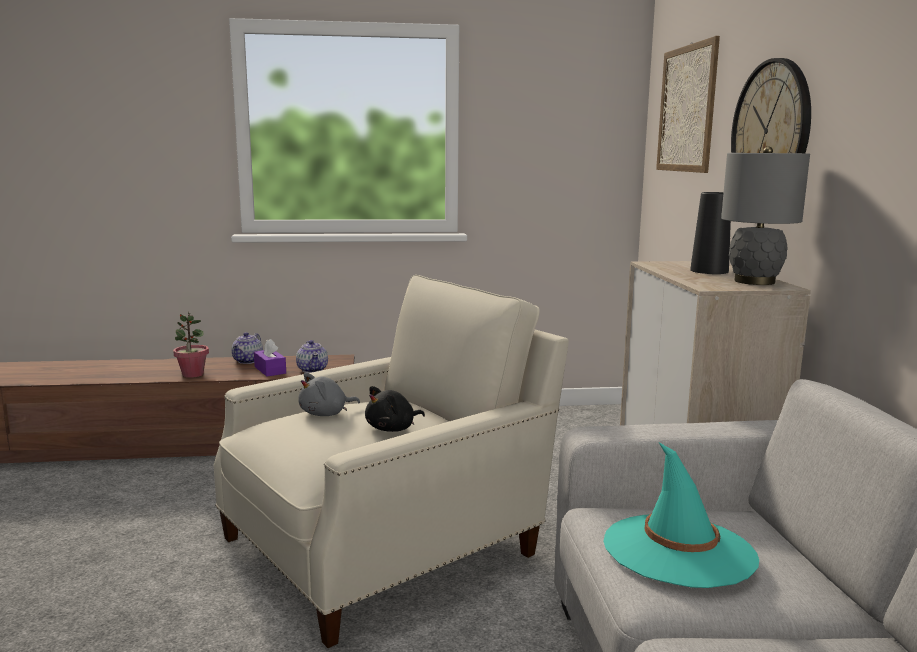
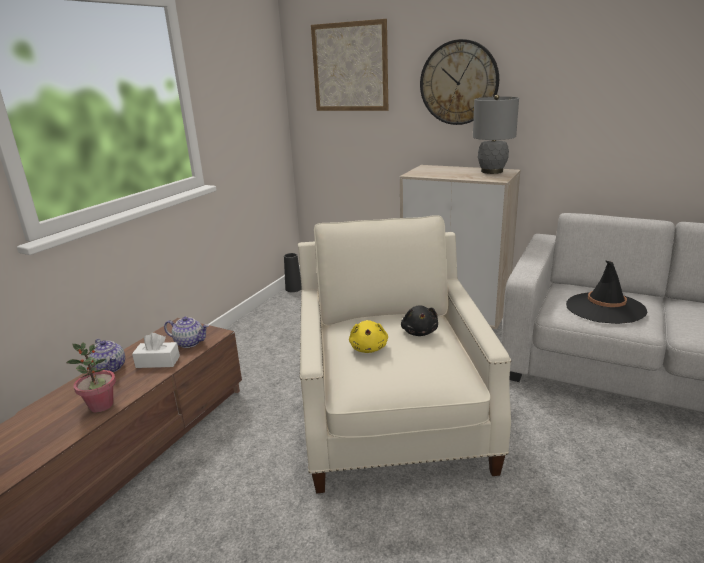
camera: 55 degrees left, 10 degrees up
purple tissue box [254,339,286,377] -> white tissue box [132,333,180,368]
grey plush toy [298,373,360,416] -> yellow plush toy [349,320,388,353]
turquoise hat [603,443,759,588] -> black hat [566,260,647,324]
black vase [690,192,731,274] -> black vase moved to [284,253,301,292]

